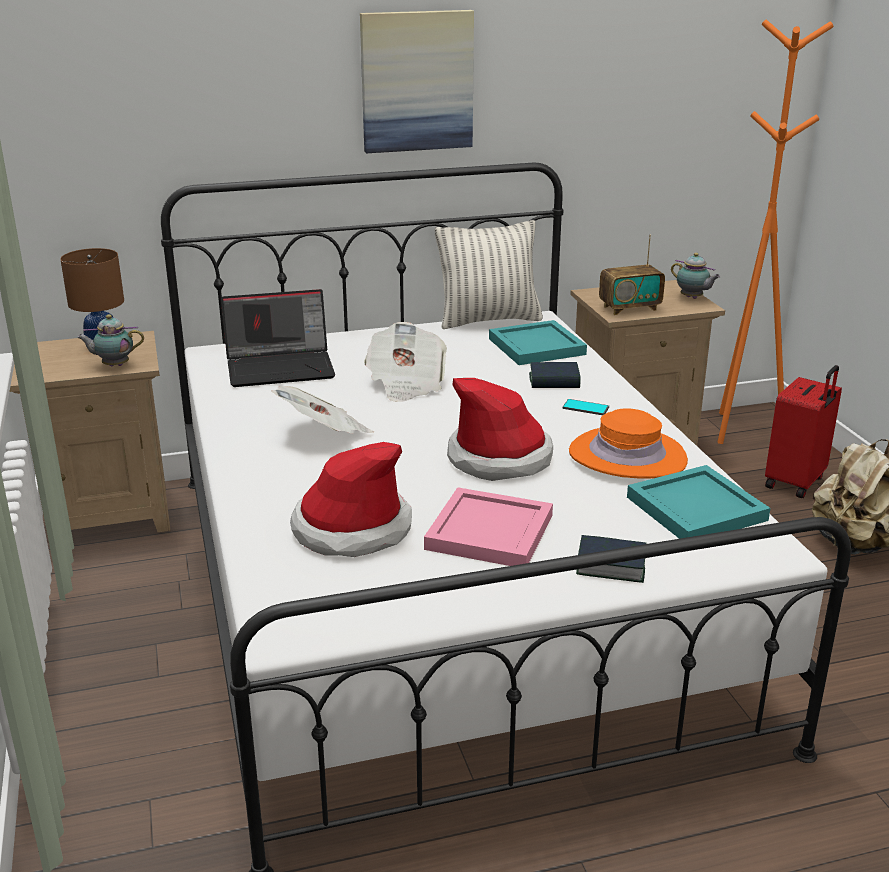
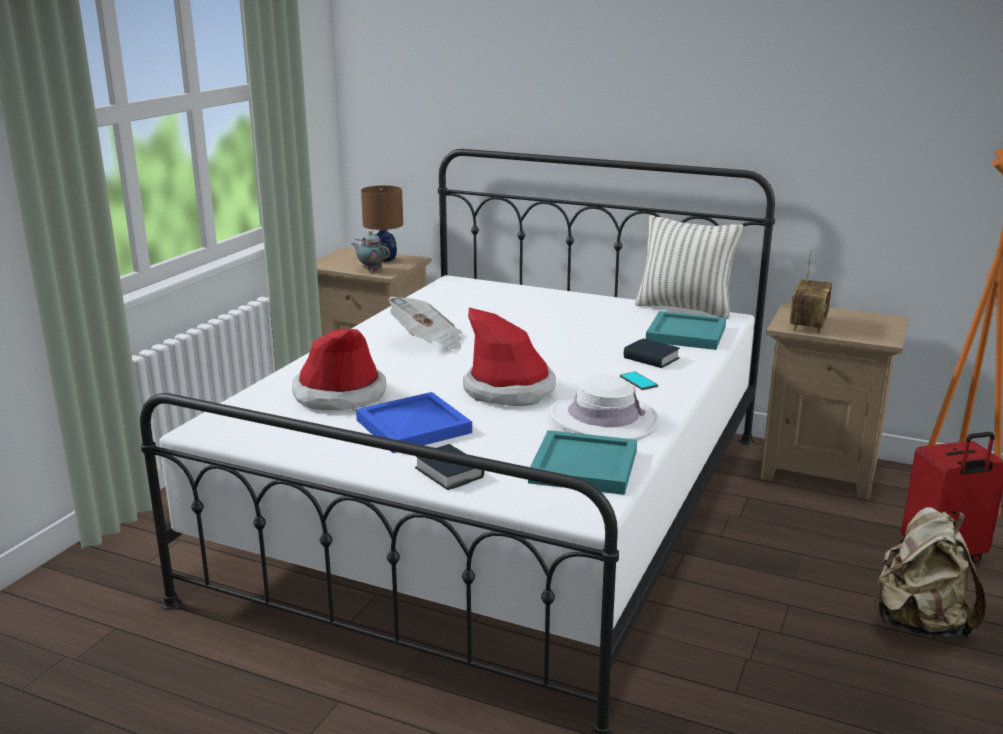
camera: 40 degrees right, 5 degrees down
laptop [221,289,335,387] -> none
picture [360,10,474,153] -> none
newspaper [364,322,447,402] -> none
pink tray [424,487,553,566] -> blue tray [356,392,472,453]
orange hat [569,408,688,479] -> white hat [549,374,660,440]
radio [599,235,665,315] -> radio turned 90 degrees counterclockwise [790,250,832,334]
teapot [671,253,721,299] -> none

